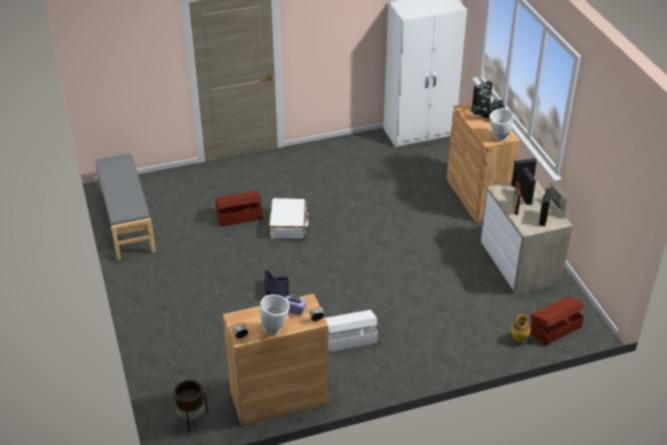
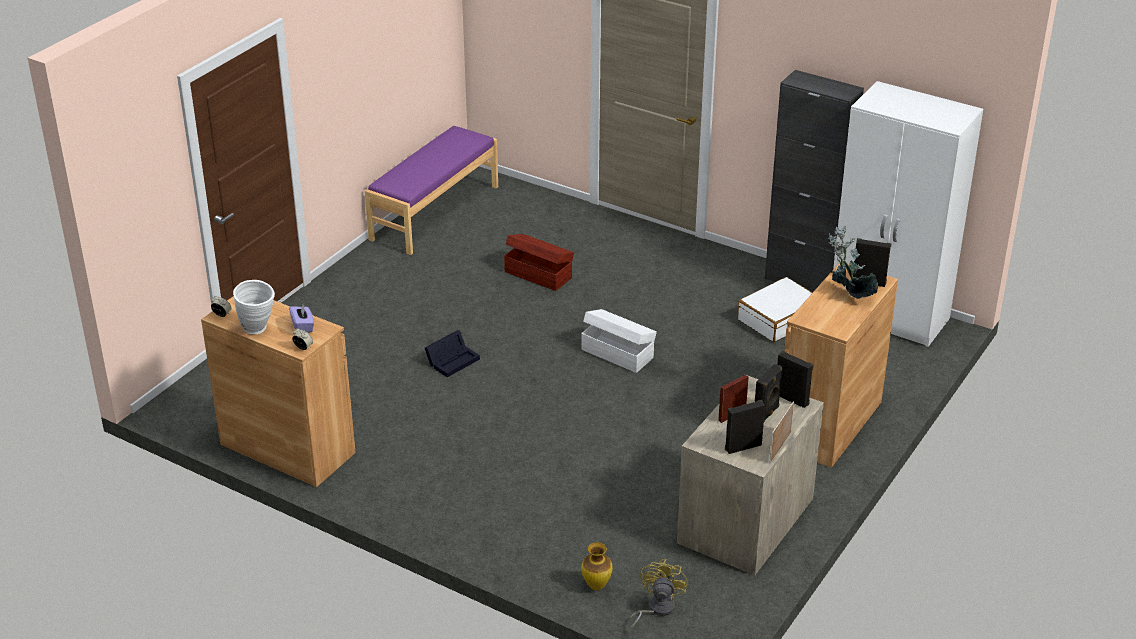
camera: 50 degrees right, 5 degrees down
grey bench [95,153,156,260] -> purple bench [365,126,498,255]
brown planter [174,380,208,432] -> none
white suitcase [269,198,308,239] -> white suitcase moved to [738,277,813,342]
white storage box [325,310,378,352] -> white storage box moved to [581,309,657,373]
white vase [490,108,514,141] -> none
brown storage box [530,296,584,346] -> yellow fan [629,559,688,631]
none -> black cabinet [765,70,864,292]

